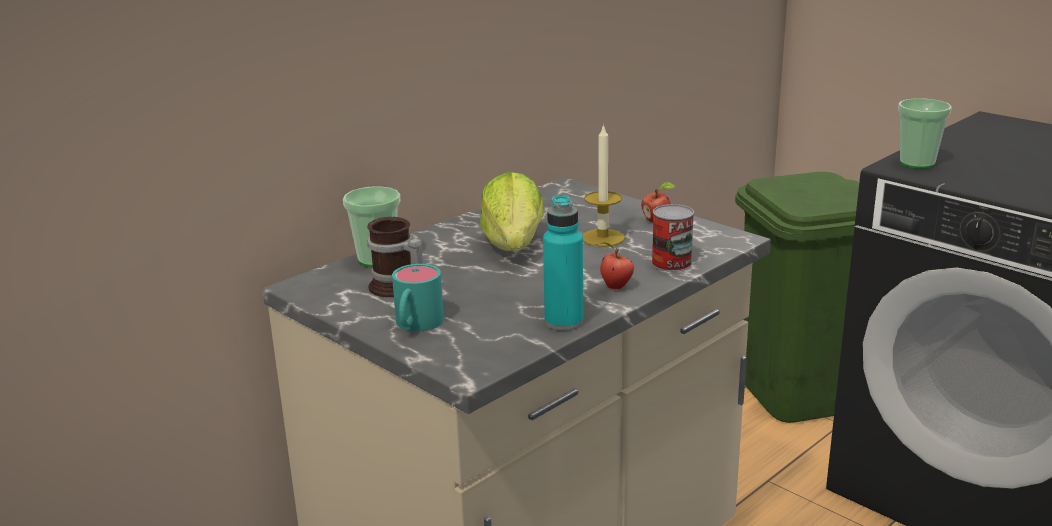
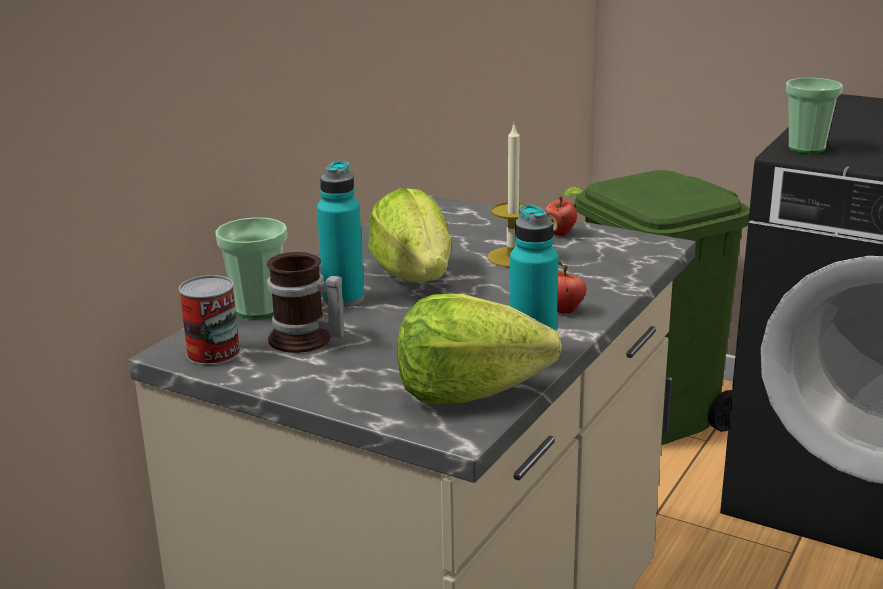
camera: 15 degrees left, 0 degrees up
turquoise mug [392,264,444,331] -> none
can [652,204,694,272] -> can moved to [179,275,240,365]
none -> turquoise bottle [317,161,364,307]
none -> lettuce [398,294,562,404]

